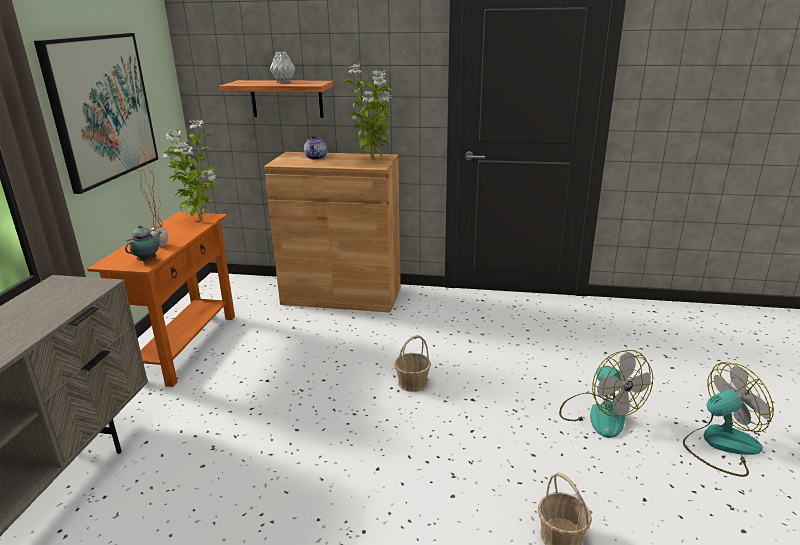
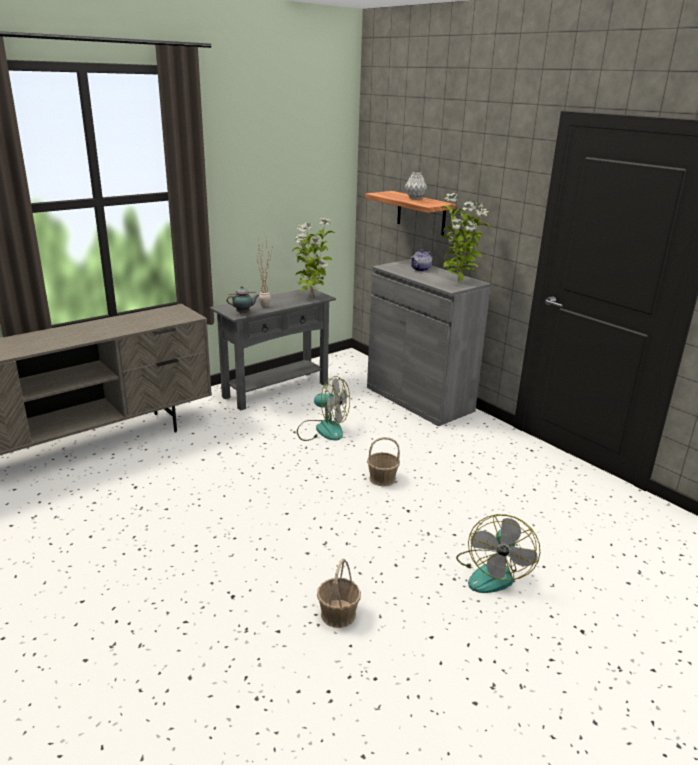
camera: 40 degrees right, 0 degrees up
picture [34,33,158,194] -> none
orange console table [87,212,235,387] -> grey console table [210,288,336,411]
brown cabinet [264,152,401,313] -> grey cabinet [367,259,491,426]
fan [683,362,774,477] -> fan moved to [297,376,350,441]

